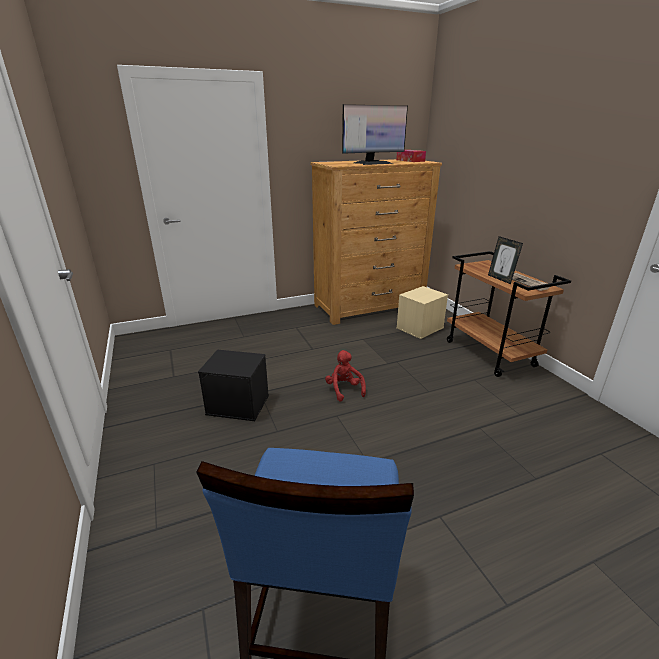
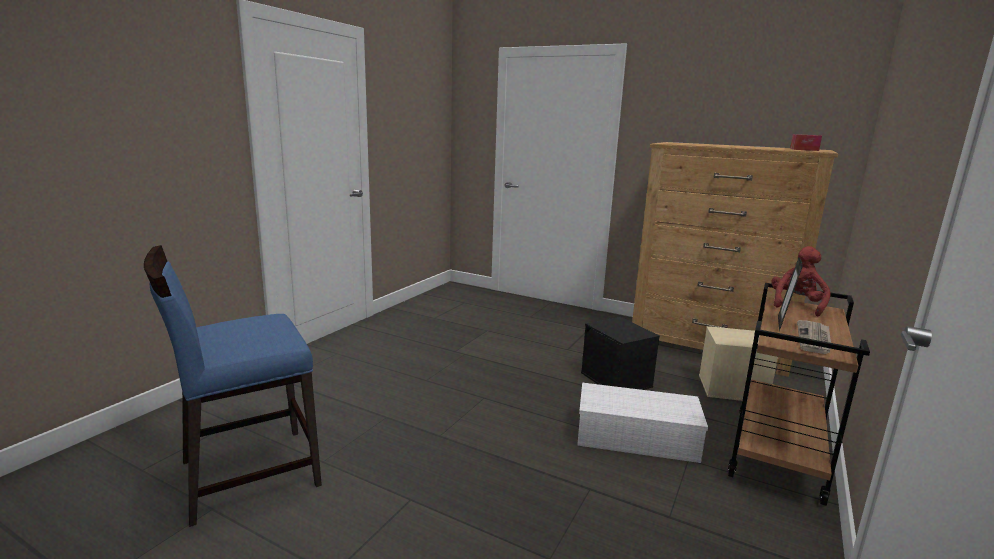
camera: 50 degrees right, 10 degrees down
black storage box [198,350,269,421] -> black storage box moved to [581,317,660,390]
red plush toy [325,350,366,402] -> red plush toy moved to [771,246,831,316]
monitor [342,104,408,165] -> none
none -> white storage box [577,383,708,463]

